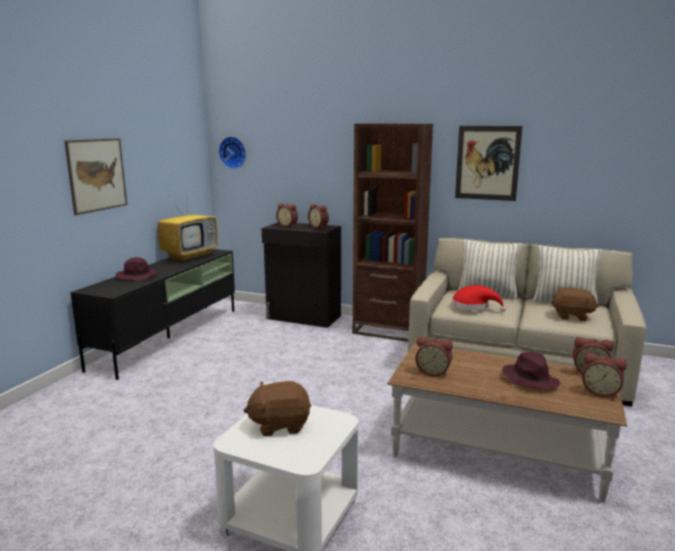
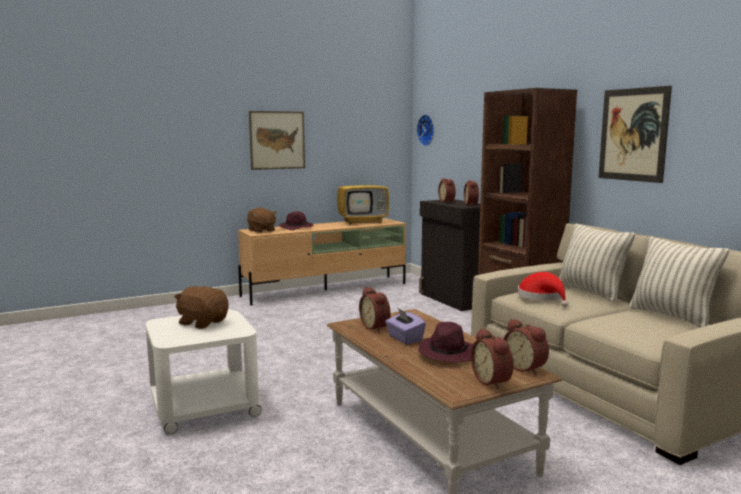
camera: 40 degrees right, 5 degrees down
black tv stand [70,249,235,380] -> beige tv stand [238,218,406,305]
brown plush toy [551,287,599,321] -> brown plush toy moved to [247,208,277,233]
none -> purple tissue box [385,308,426,344]

